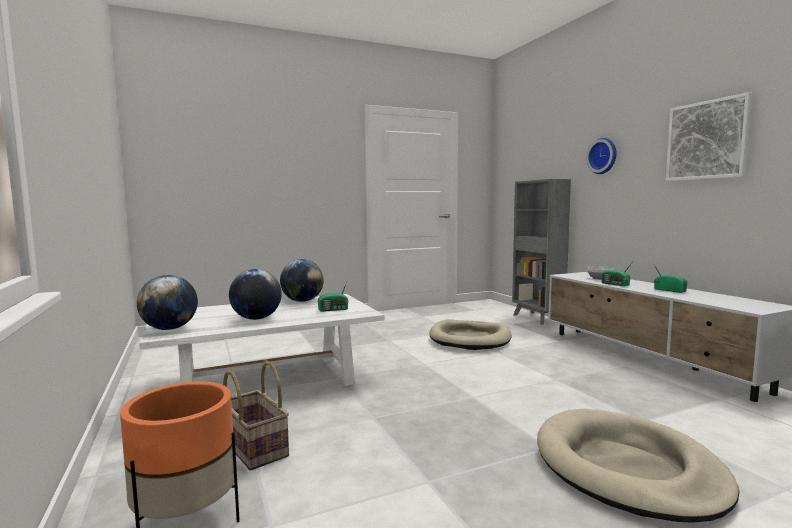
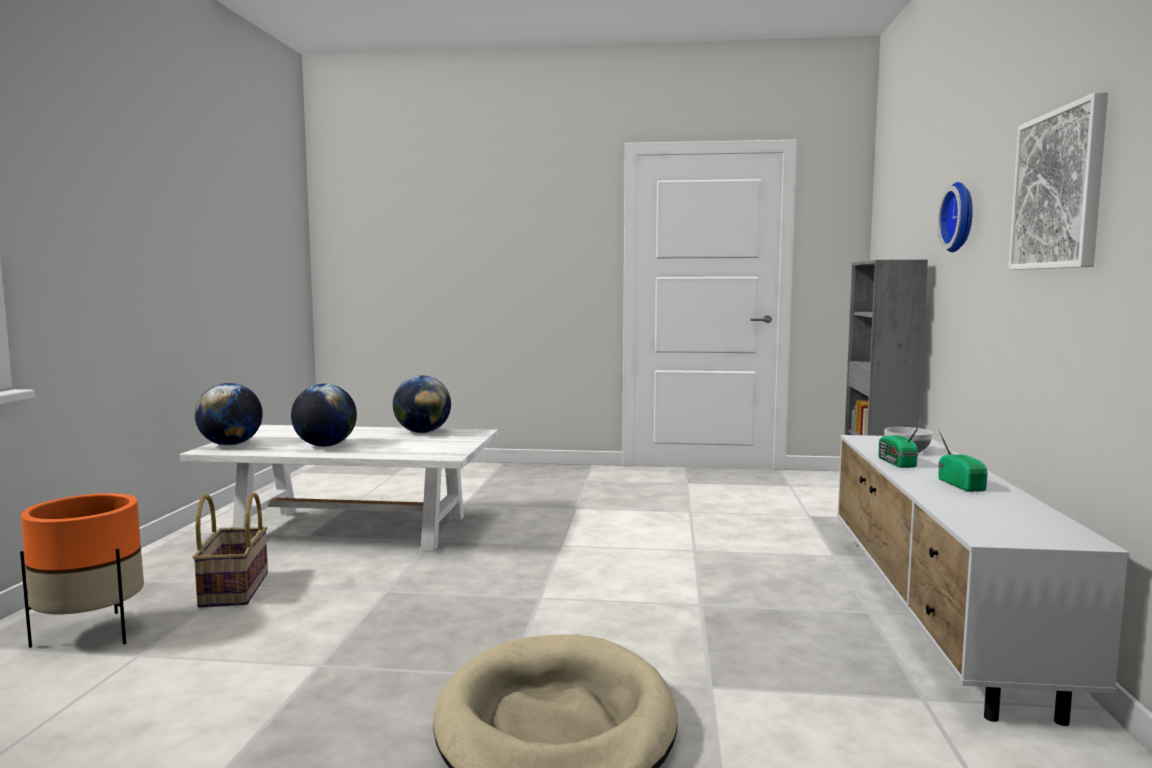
camera: 30 degrees right, 0 degrees up
radio [318,280,348,312] -> none
beige dog bed [429,319,512,350] -> none

